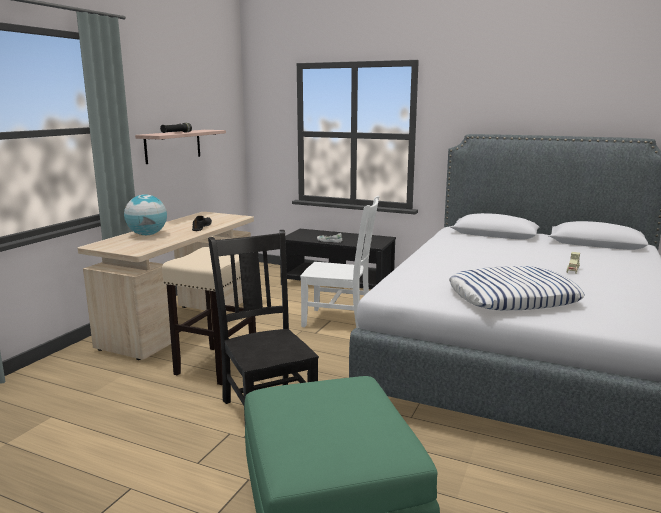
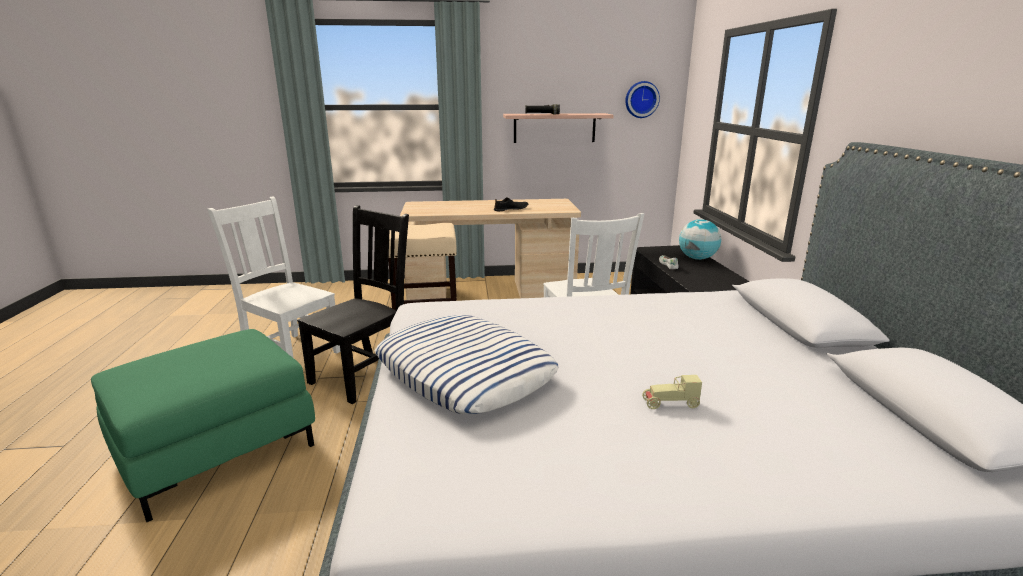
camera: 60 degrees right, 5 degrees up
globe [124,194,167,235] -> globe moved to [679,219,721,260]
none -> white chair [207,196,341,357]
none -> wall clock [625,81,660,118]

